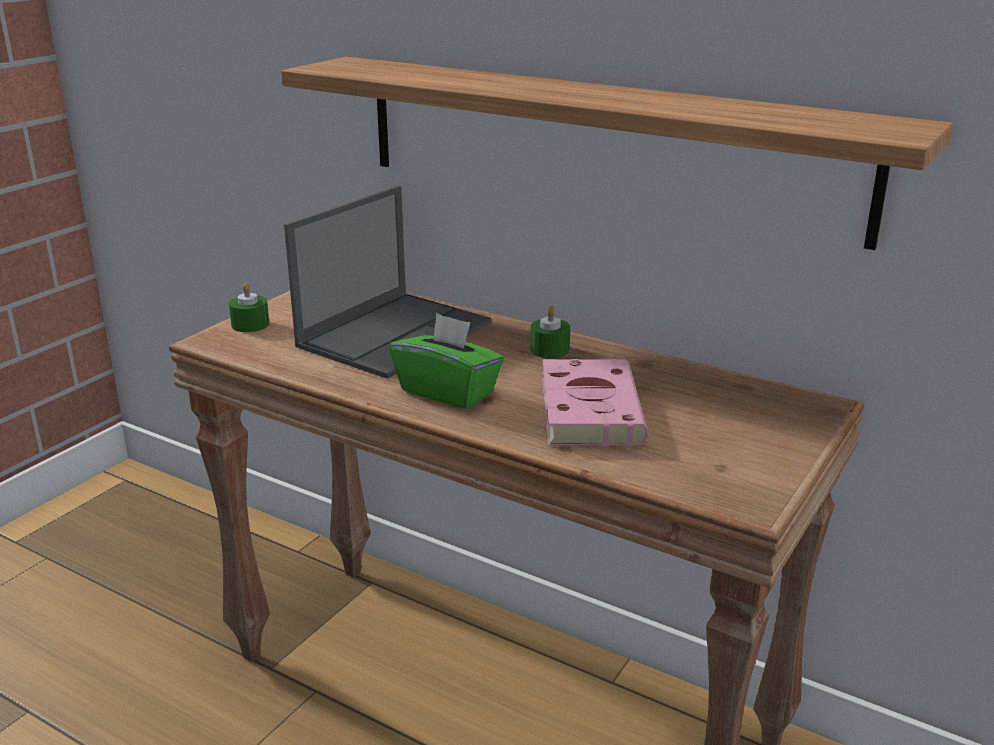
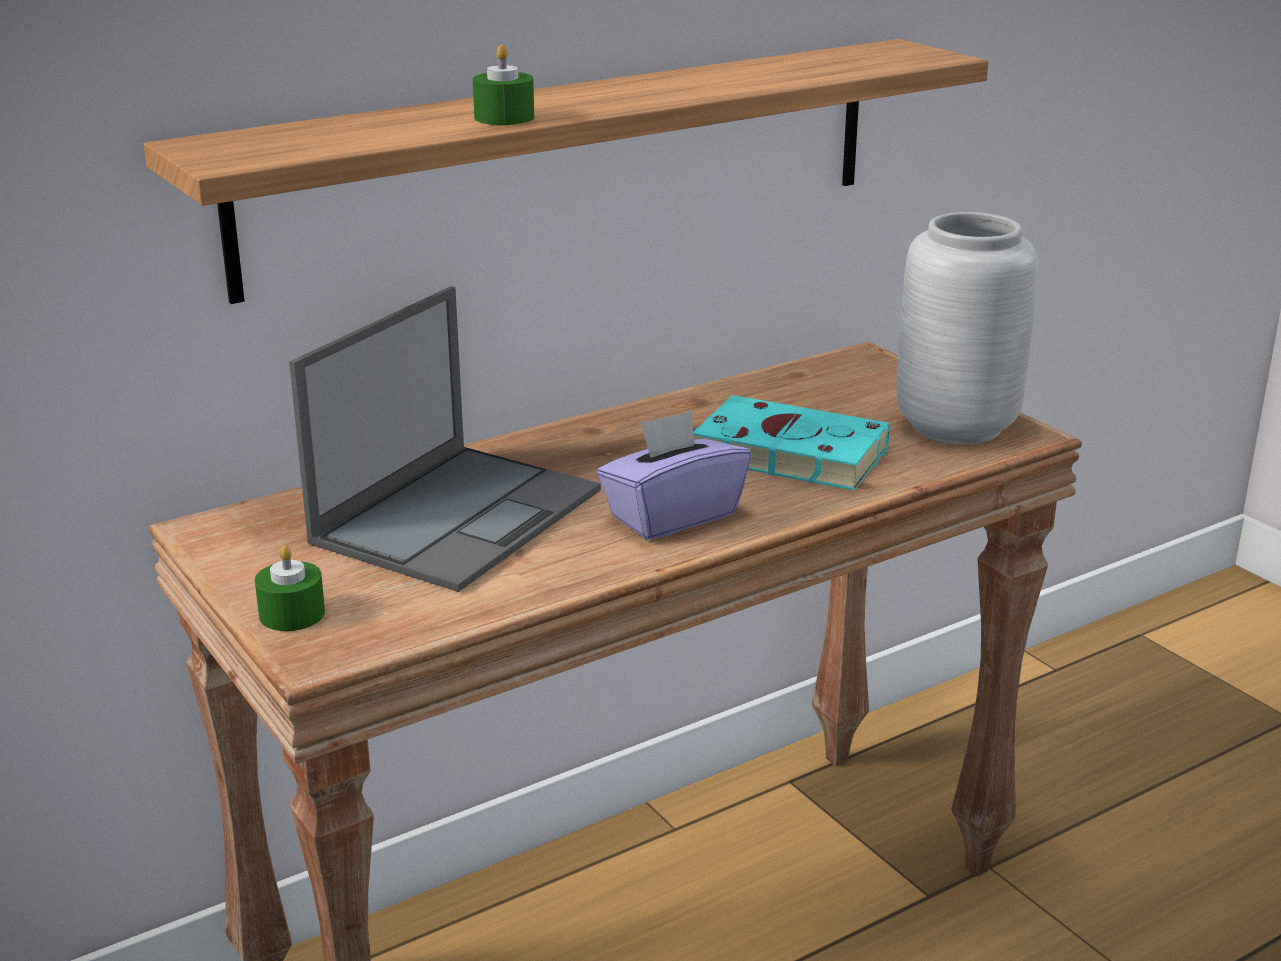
camera: 65 degrees left, 0 degrees up
laptop [284,186,491,379] -> laptop turned 60 degrees clockwise [289,286,601,592]
green tissue box [390,313,504,409] -> purple tissue box [597,410,751,540]
green candle [530,306,570,359] -> green candle moved to [473,44,534,125]
pink book [542,359,648,447] -> turquoise book [693,395,890,491]
none -> grey vase [896,212,1038,445]

